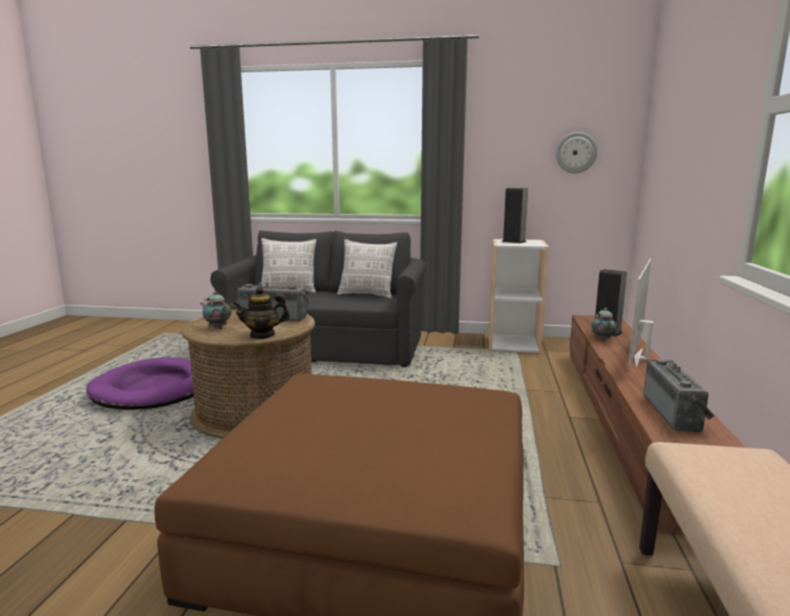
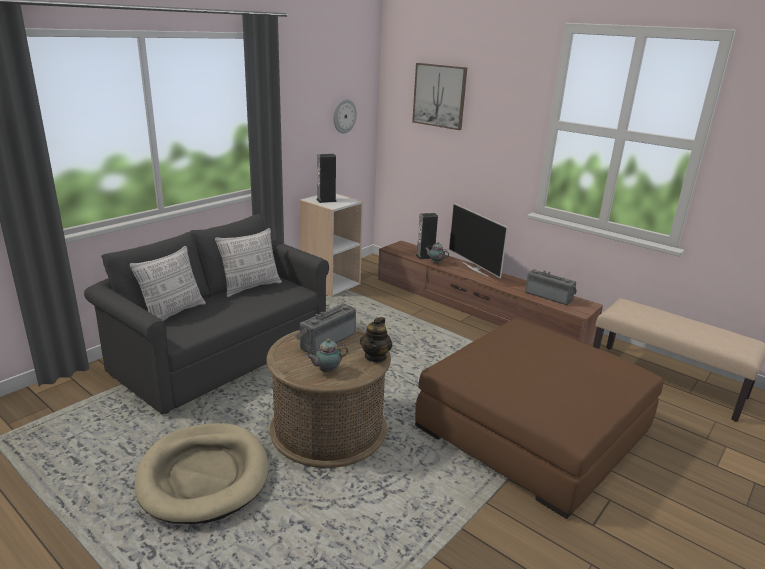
camera: 60 degrees left, 10 degrees up
purple dog bed [86,357,194,410] -> beige dog bed [135,423,268,524]
none -> picture [412,63,467,130]

